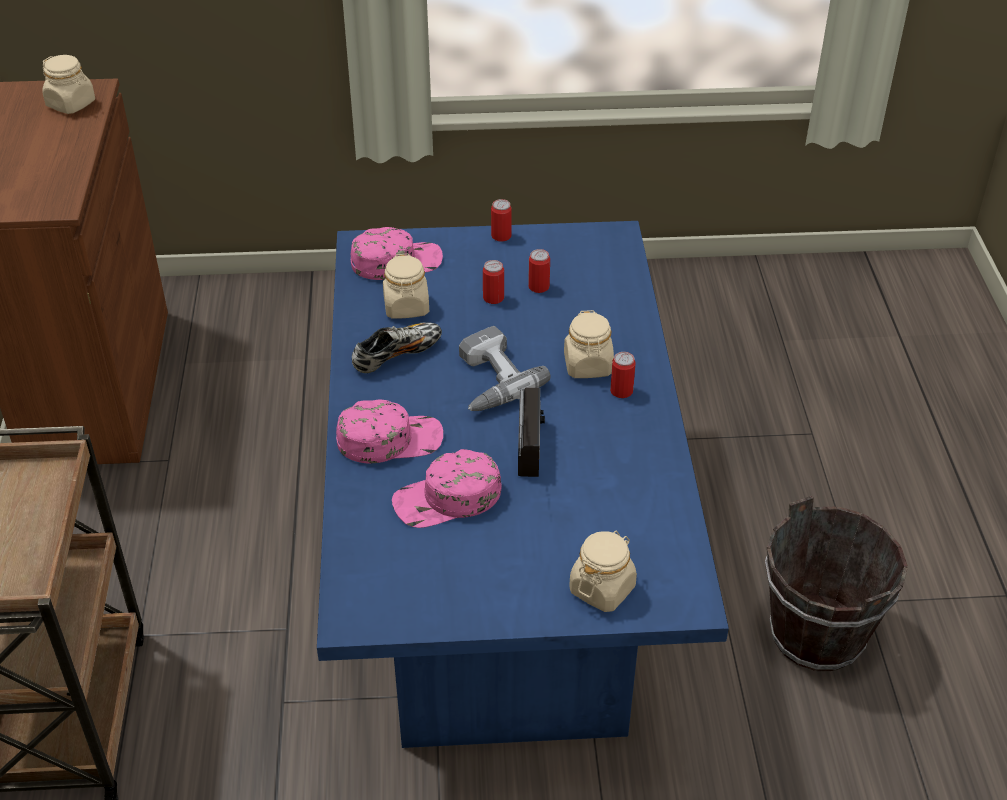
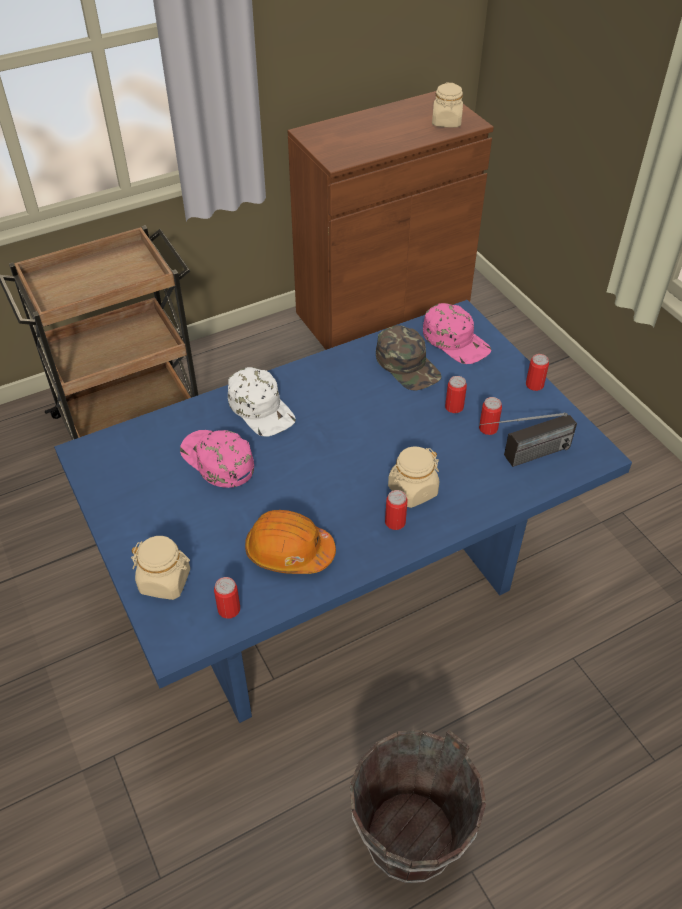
camera: 65 degrees right, 5 degrees up
pink cap [336,399,443,463] -> white cap [228,367,296,437]
shoe [352,322,442,373] -> none
beige jar [383,253,429,319] -> green cap [376,325,441,391]
power drill [459,326,551,411] -> none
radio [518,388,545,477] -> radio moved to [479,413,577,467]
none -> can [214,577,240,619]
none -> orange hard hat [245,510,336,574]

